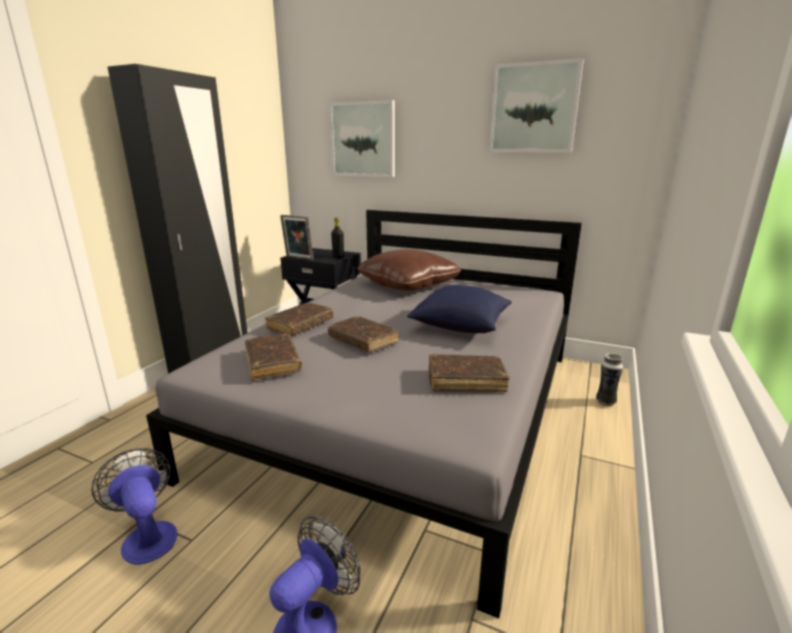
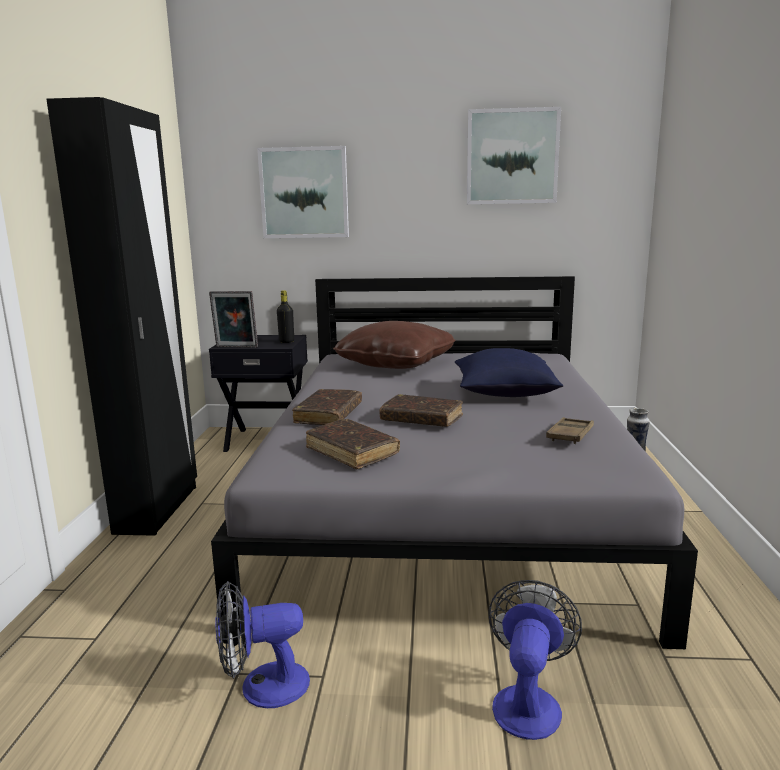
camera: 20 degrees left, 5 degrees down
fan [91,448,178,565] -> fan turned 45 degrees counterclockwise [216,581,310,708]
brown book [429,354,510,392] -> brown tray [546,417,594,444]

